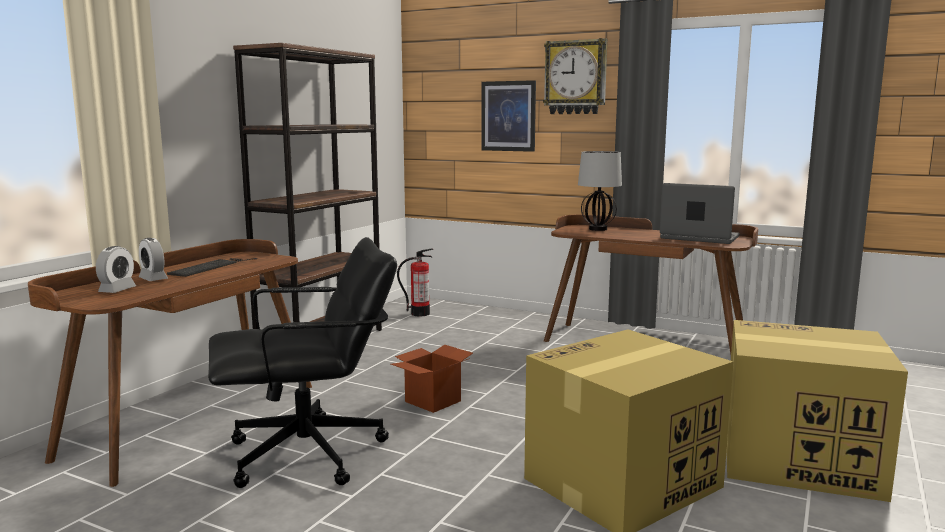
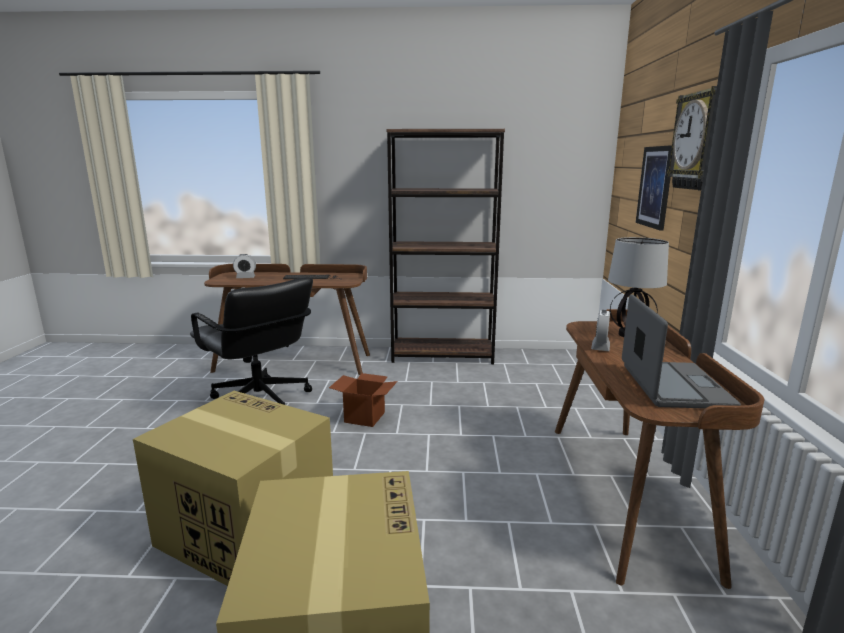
camera: 65 degrees right, 5 degrees up
alarm clock [139,238,168,281] -> alarm clock moved to [591,310,610,351]
fire extinguisher [397,248,433,316] -> none

